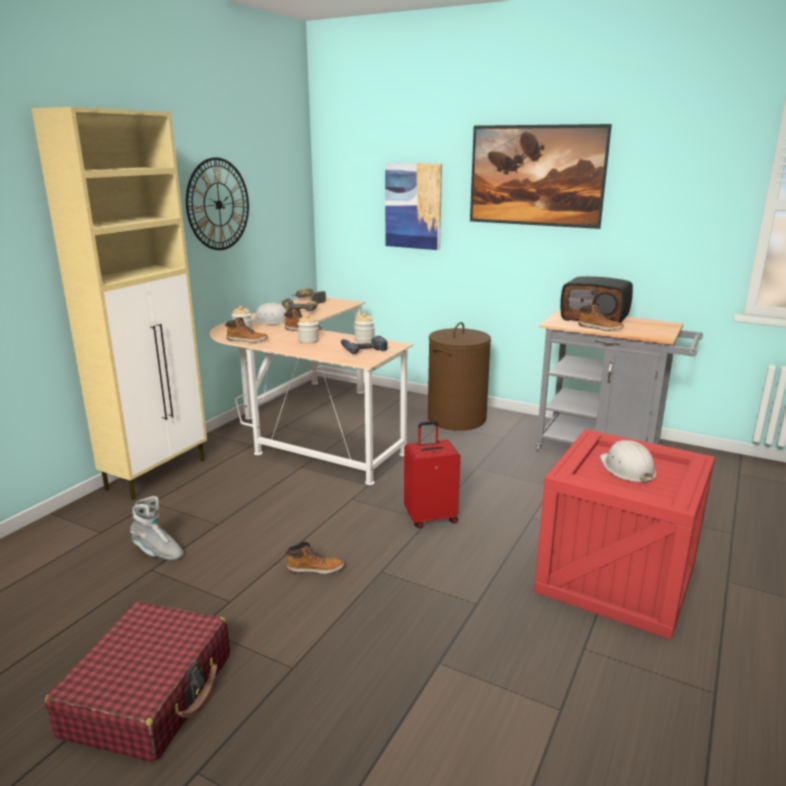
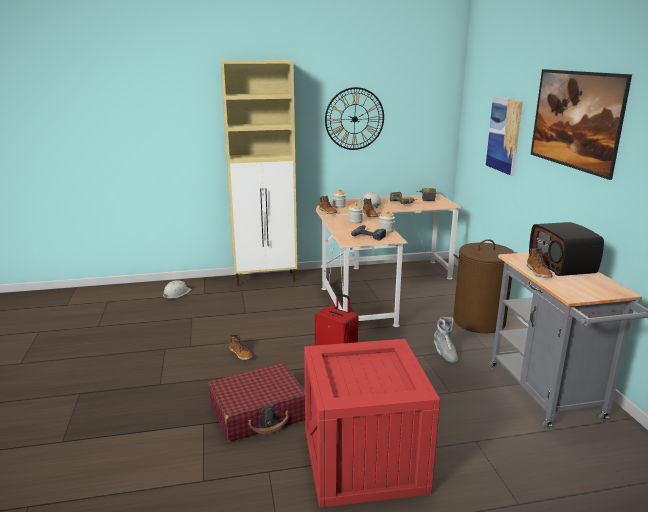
camera: 50 degrees right, 0 degrees up
red suitcase [45,602,230,763] -> red suitcase moved to [208,363,305,442]
grey boot [130,496,184,560] -> grey boot moved to [434,317,458,363]
white hard hat [600,440,656,484] -> white hard hat moved to [163,280,192,299]

